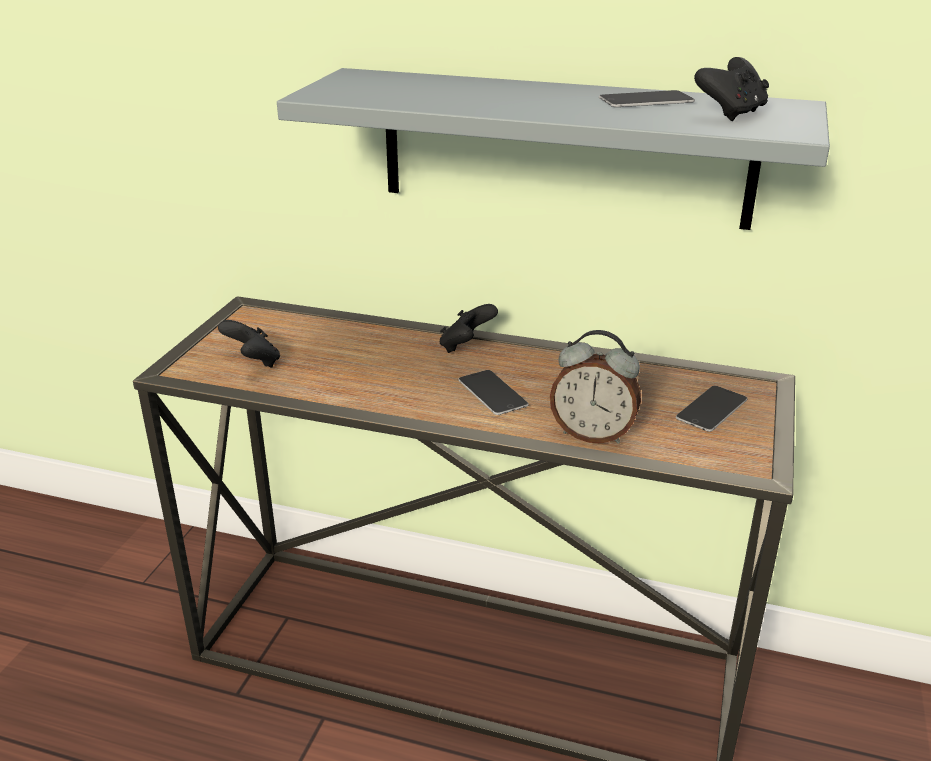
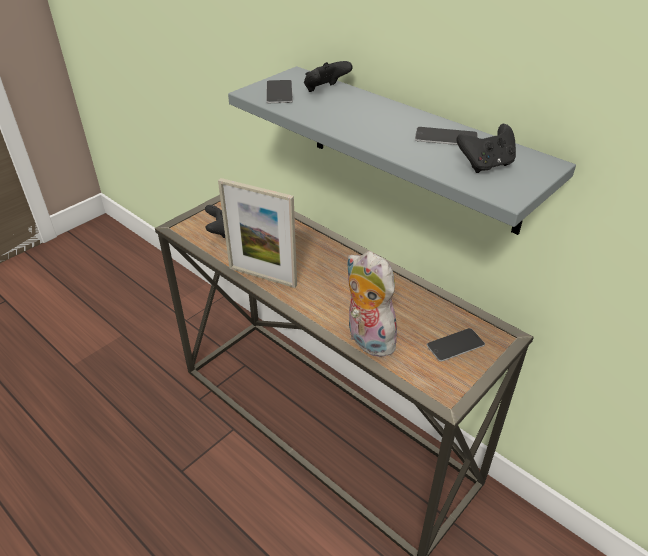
camera: 25 degrees right, 10 degrees up
black game controller [440,304,498,353] -> black game controller moved to [304,61,353,92]
phone [458,370,529,415] -> phone moved to [266,80,293,103]
alarm clock [550,330,641,444] -> plush toy [346,251,397,357]
none -> picture frame [218,178,297,288]

